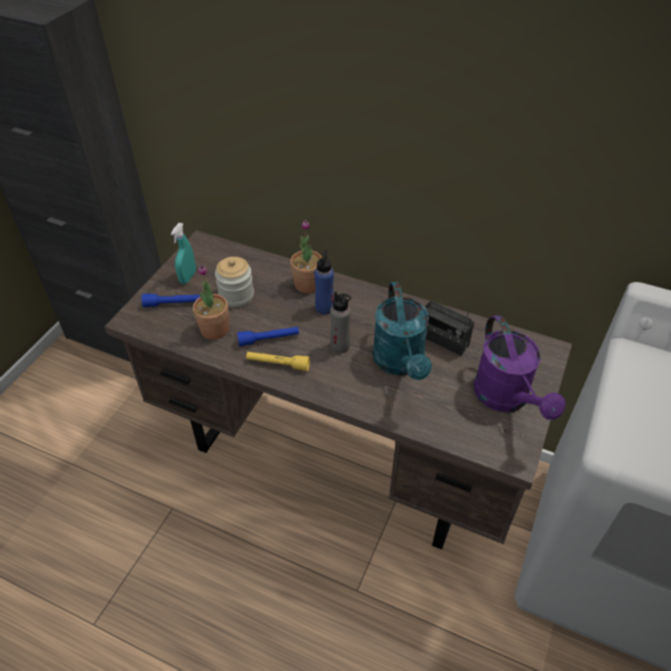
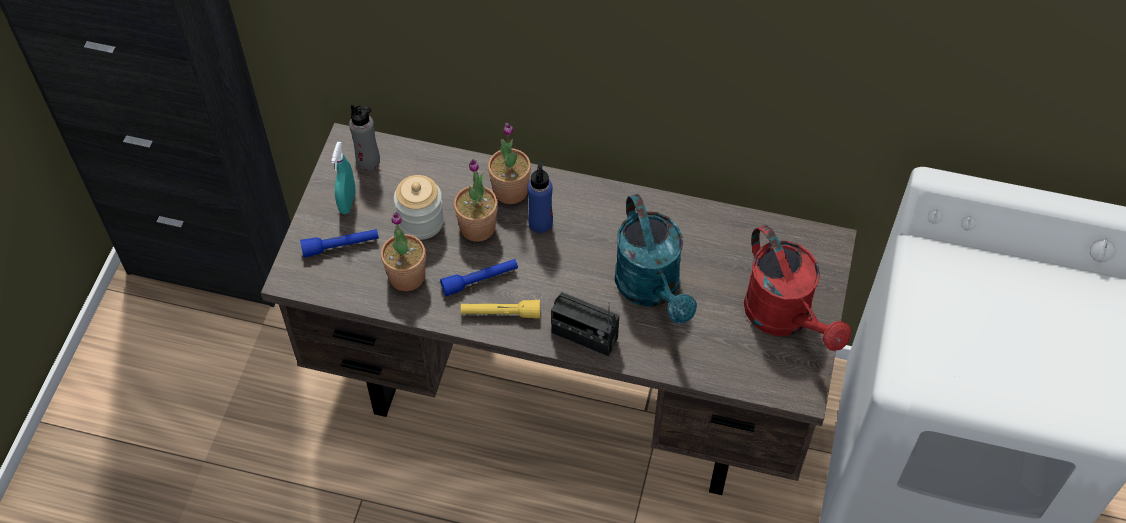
camera: 10 degrees left, 10 degrees up
grey bottle [330,291,351,353] -> grey bottle moved to [349,104,380,171]
radio [425,300,475,356] -> radio moved to [551,292,619,356]
purple watering can [474,315,565,420] -> red watering can [744,225,851,351]
none -> potted plant [454,159,498,242]

